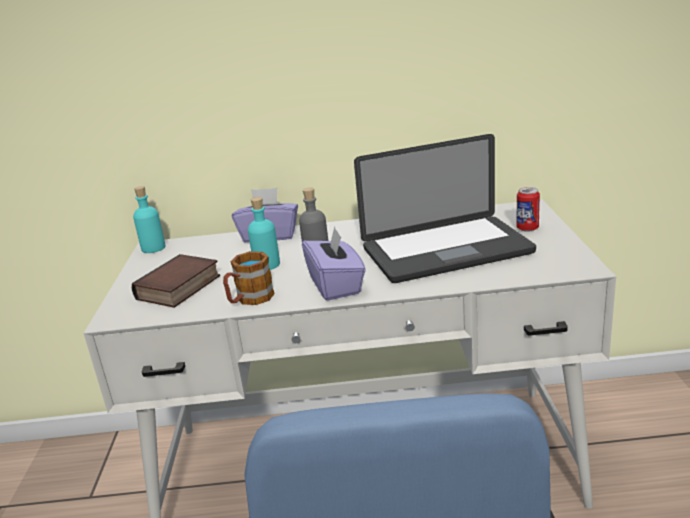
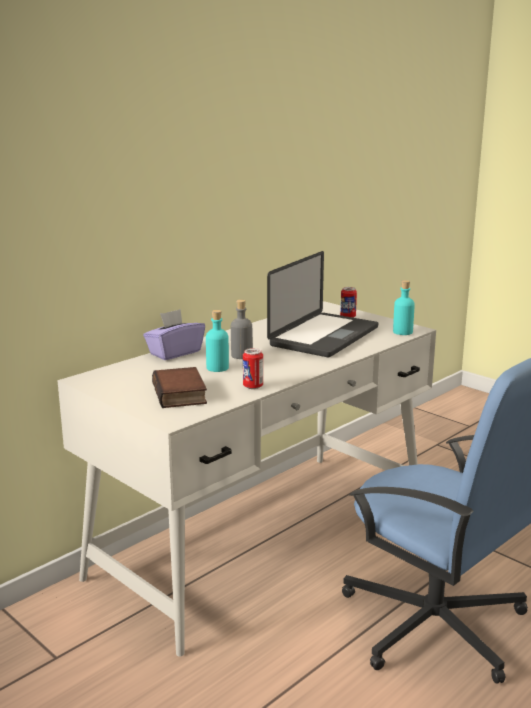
camera: 45 degrees left, 5 degrees down
turquoise bottle [133,186,165,253] -> turquoise bottle moved to [393,280,415,335]
mug [223,251,275,305] -> can [243,348,263,389]
purple tissue box [302,227,366,301] -> none

